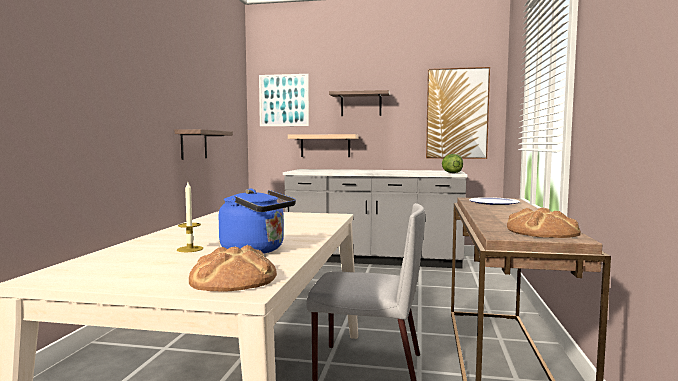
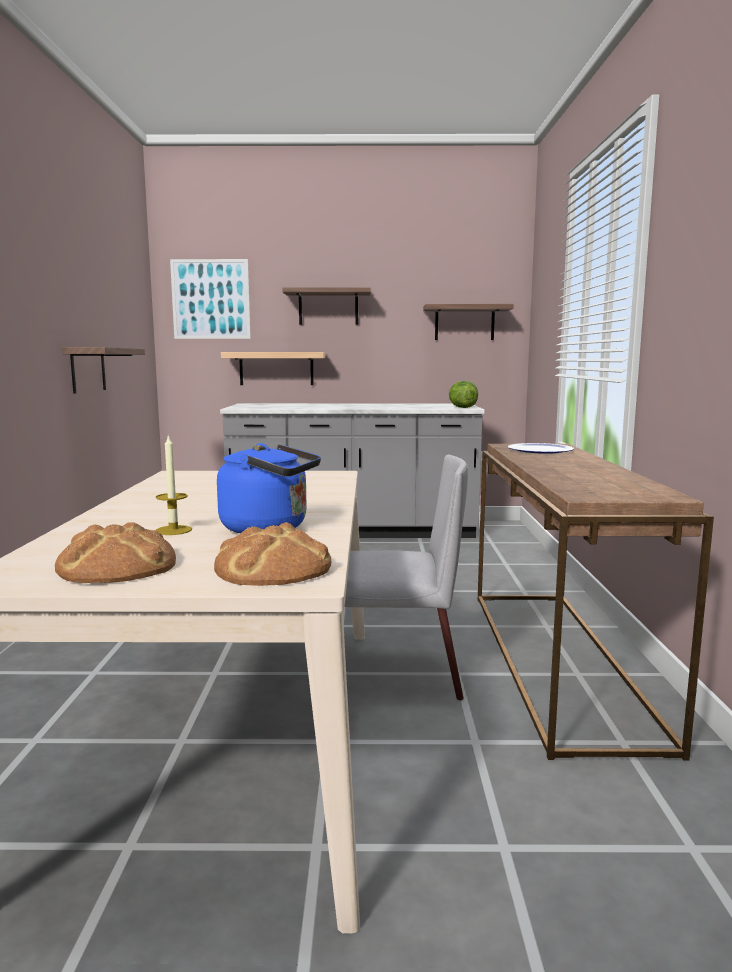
camera: 10 degrees left, 5 degrees up
picture [426,67,490,159] -> shelf [423,304,514,340]
bread [507,207,581,238] -> bread moved to [55,522,176,583]

